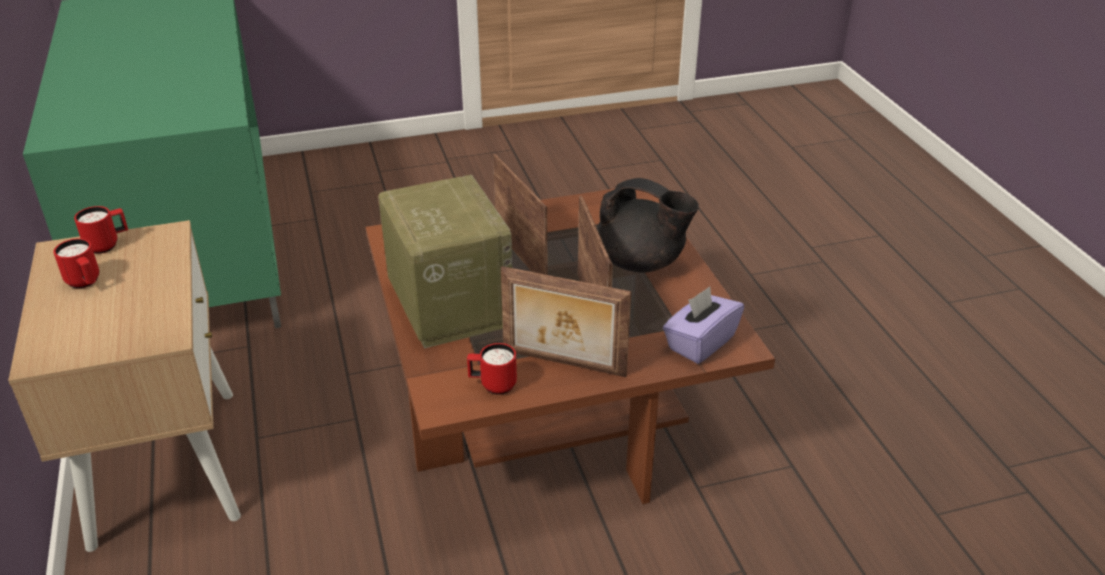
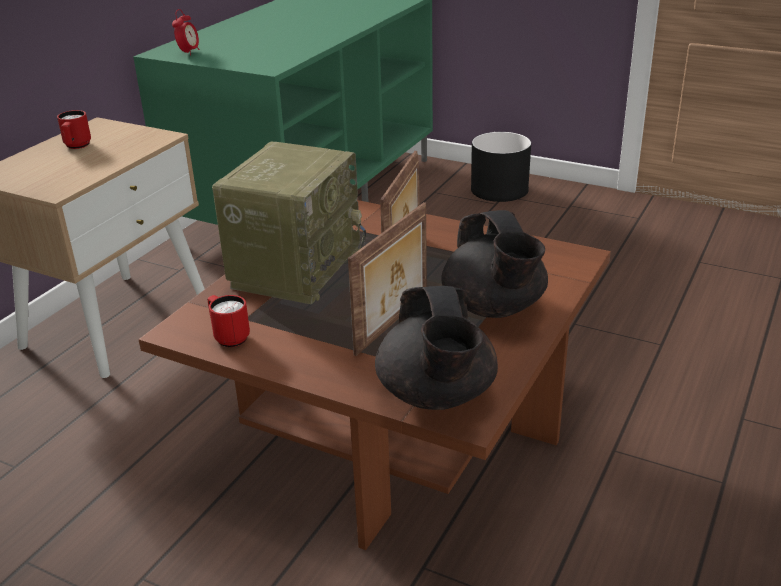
camera: 45 degrees right, 5 degrees down
red mug [74,206,128,254] -> none
picture frame [501,266,631,377] -> none
purple tissue box [663,286,744,364] -> black teapot [375,286,498,410]
none -> alarm clock [172,9,199,56]
none -> black planter [471,132,531,202]

